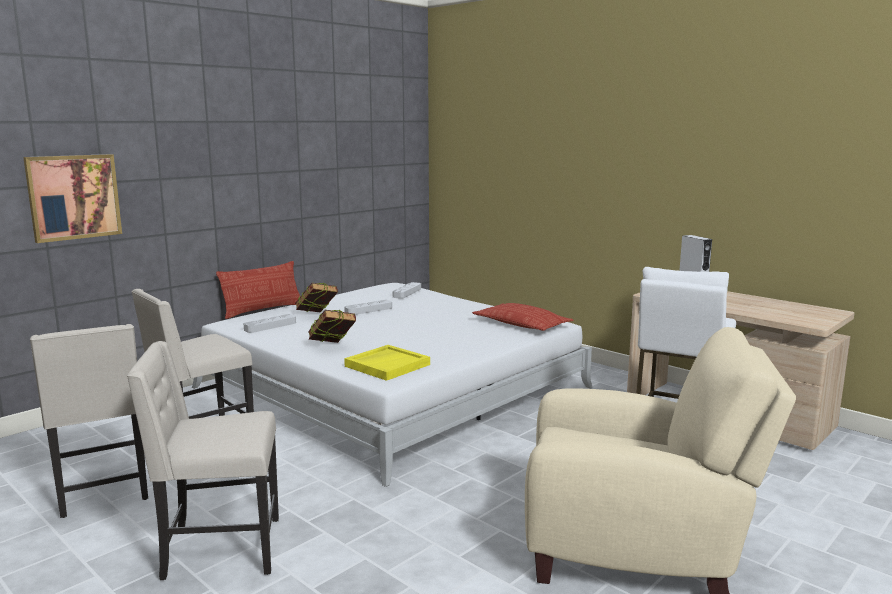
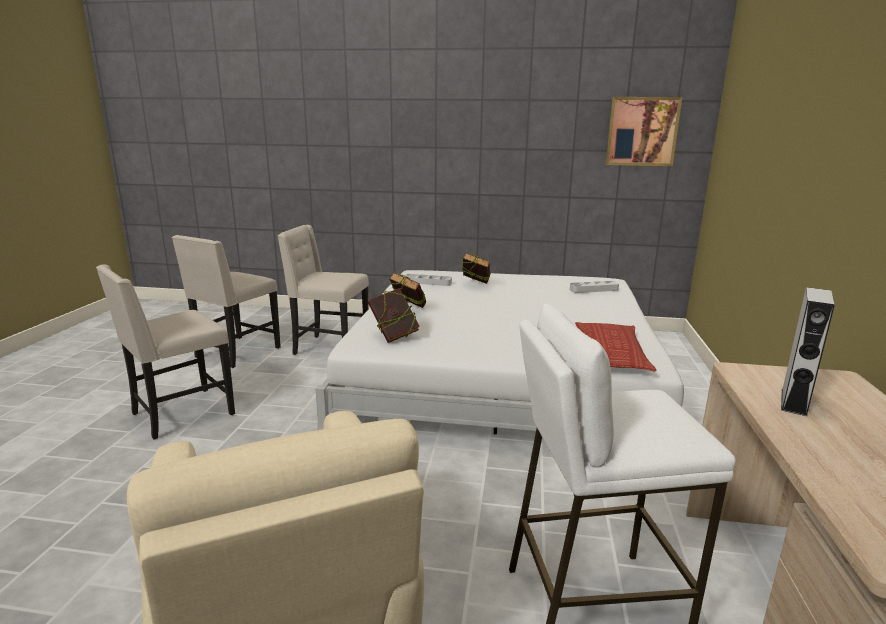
camera: 55 degrees right, 5 degrees up
picture [23,154,122,243] -> picture moved to [606,97,682,166]
beige chair [127,341,279,580] -> beige chair turned 90 degrees counterclockwise [96,264,235,440]
pillow [216,261,300,319] -> none
grey tray [344,300,392,315] -> none
yellow tray [344,345,430,381] -> book [368,288,420,343]

